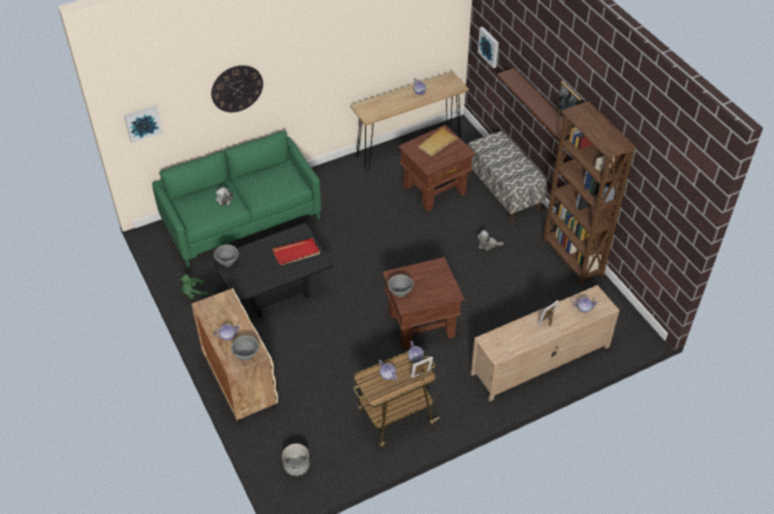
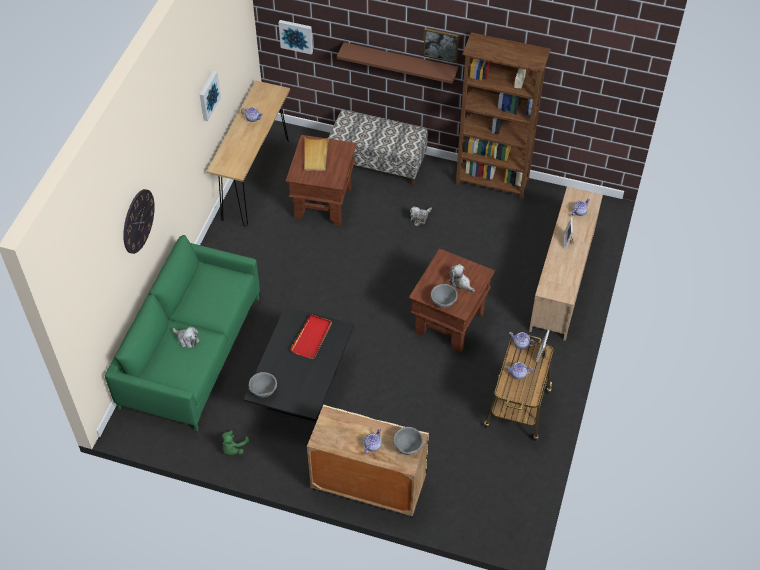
camera: 45 degrees left, 5 degrees up
picture [124,106,163,143] -> picture moved to [199,71,221,121]
planter [282,443,310,477] -> none
none -> plush toy [449,264,475,292]

